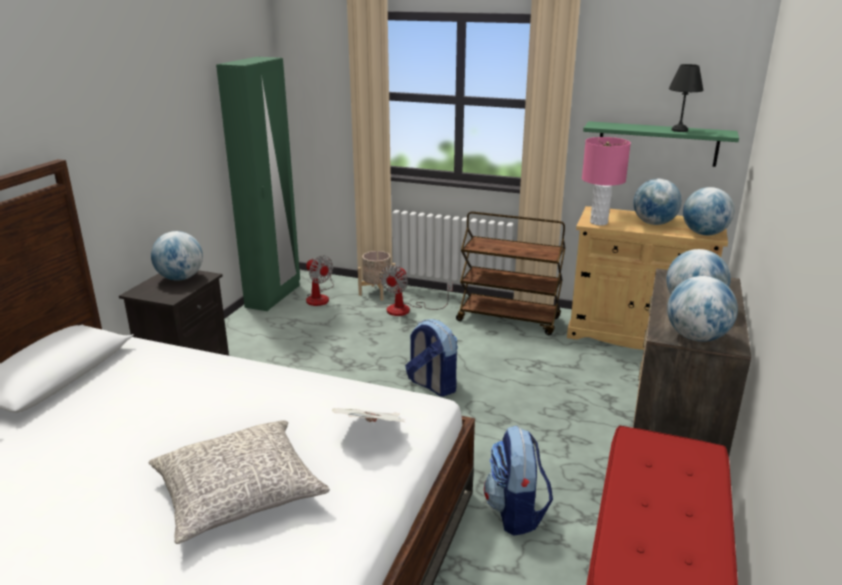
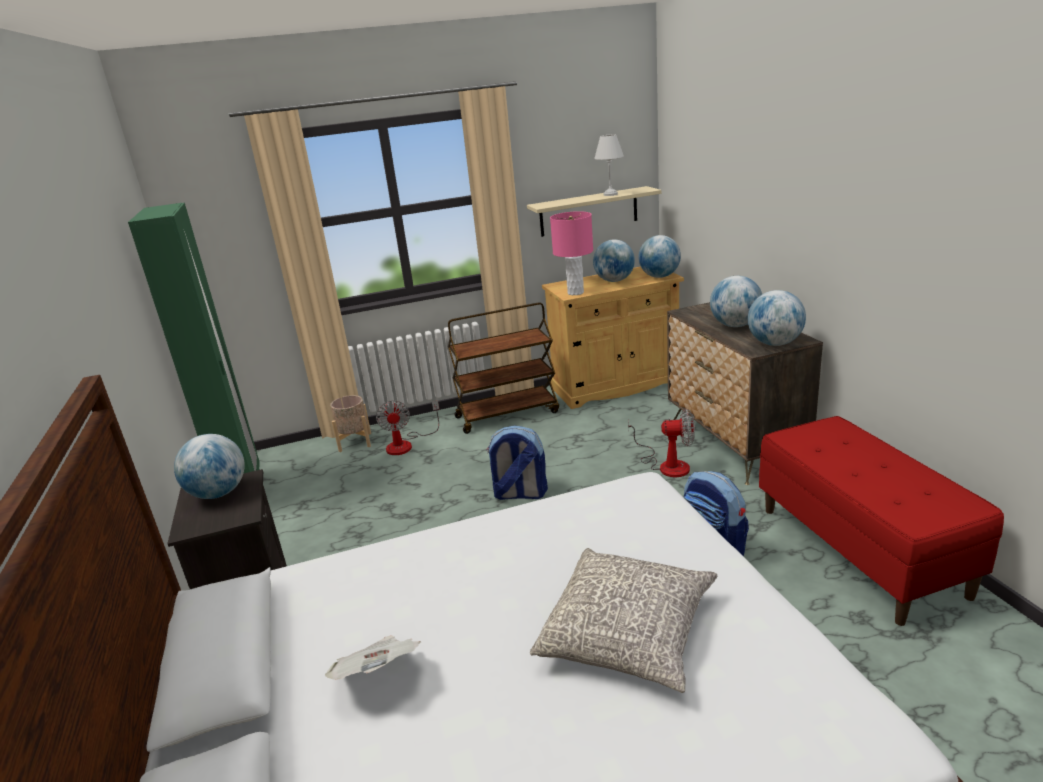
camera: 35 degrees left, 0 degrees up
fan [306,255,334,306] -> fan moved to [628,409,695,477]
newspaper [332,408,405,422] -> newspaper moved to [325,635,421,680]
green shelf [583,121,739,167] -> beige shelf [527,186,661,237]
black table lamp [669,64,703,132] -> white table lamp [594,134,624,196]

